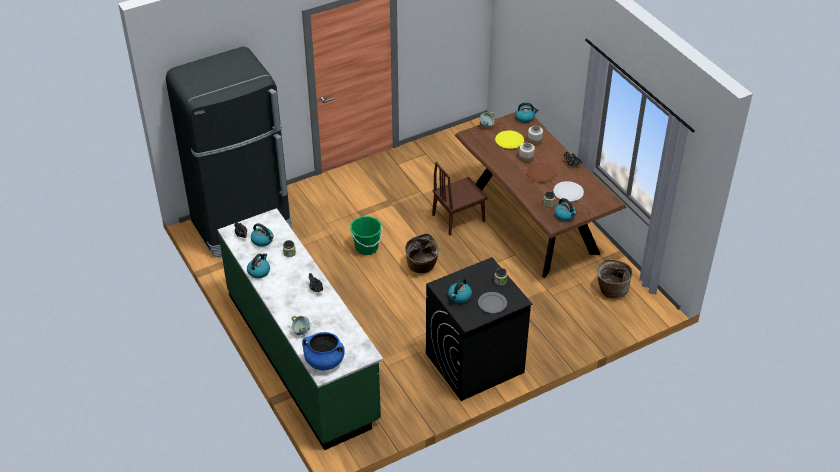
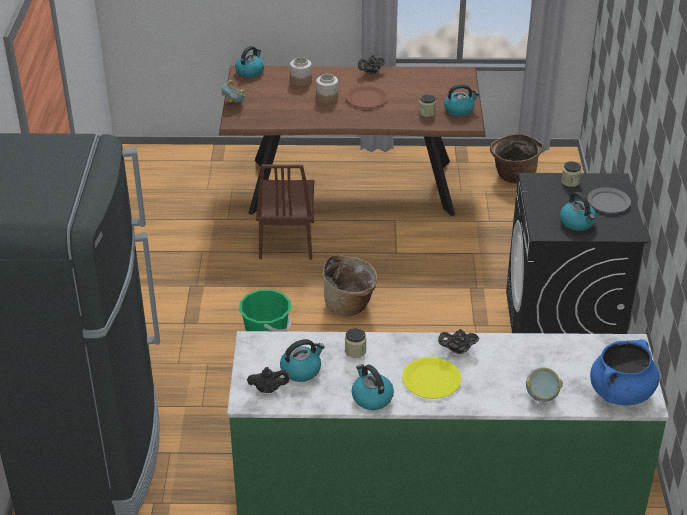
camera: 60 degrees left, 5 degrees down
yellow plate [495,130,524,149] -> yellow plate moved to [402,357,462,399]
white plate [553,181,584,202] -> none

